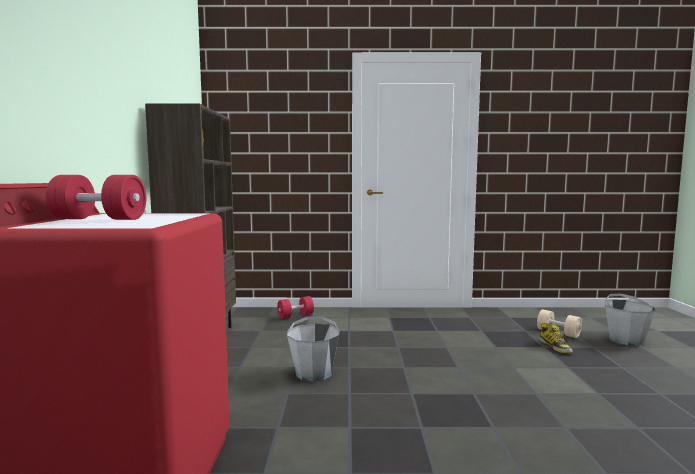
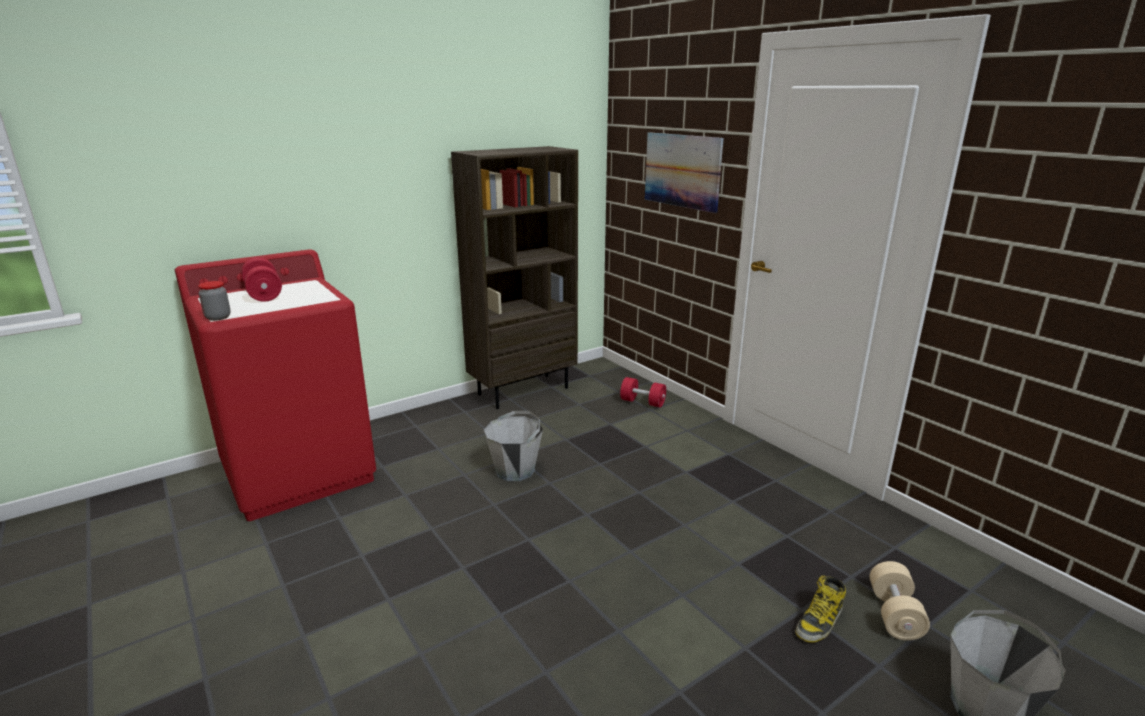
camera: 55 degrees right, 15 degrees up
none -> jar [198,281,231,321]
none -> picture [645,132,724,213]

